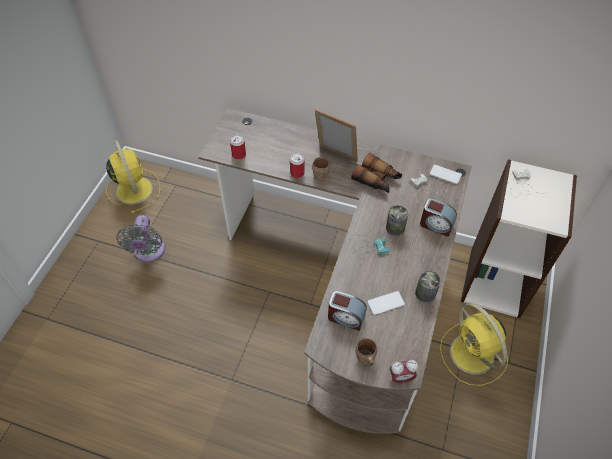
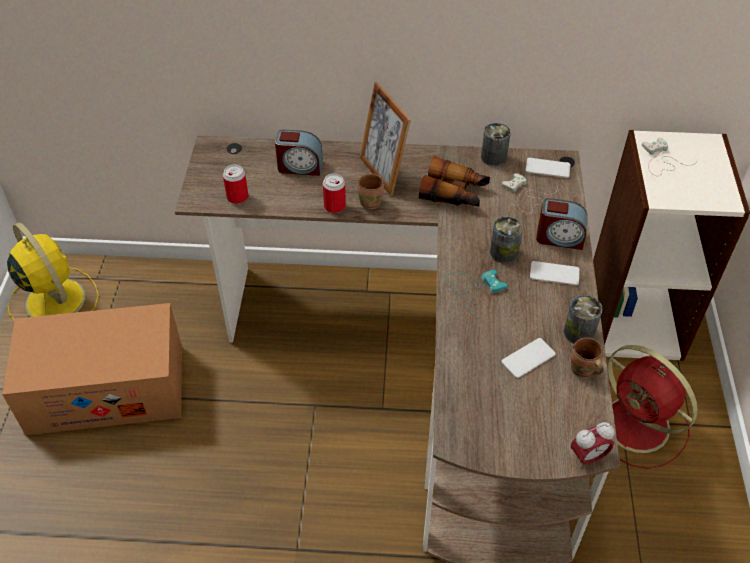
camera: 15 degrees left, 5 degrees down
grey fan [116,215,165,262] -> cardboard box [2,303,182,435]
picture frame [315,109,358,162] -> picture frame turned 135 degrees counterclockwise [360,82,411,196]
alarm clock [328,291,367,331] -> alarm clock moved to [275,130,323,176]
brown mug [355,338,377,366] -> brown mug moved to [571,337,604,378]
yellow fan [440,303,508,386] -> red fan [608,345,698,469]
none -> can [481,123,511,167]
none -> phone [530,261,580,285]

